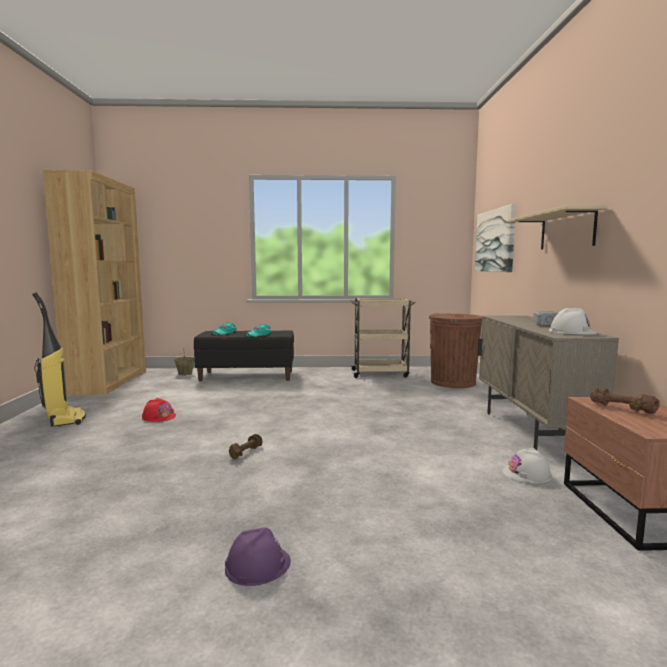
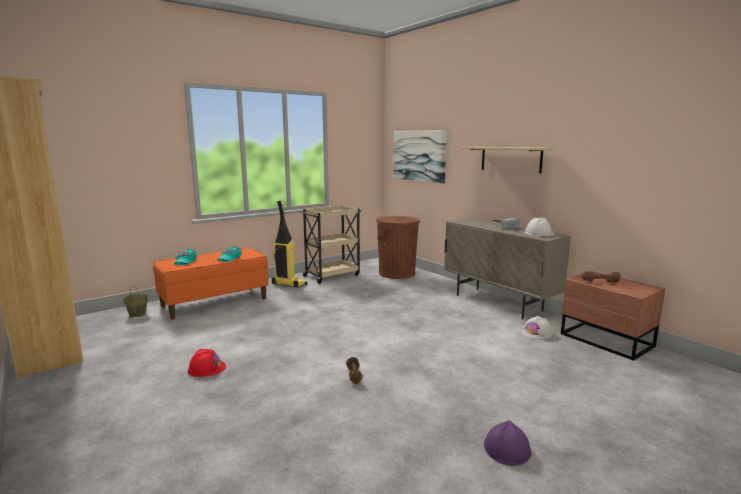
camera: 35 degrees left, 5 degrees up
vacuum cleaner [32,292,86,427] -> vacuum cleaner moved to [272,200,307,288]
black bench [194,331,294,381] -> orange bench [153,248,269,319]

